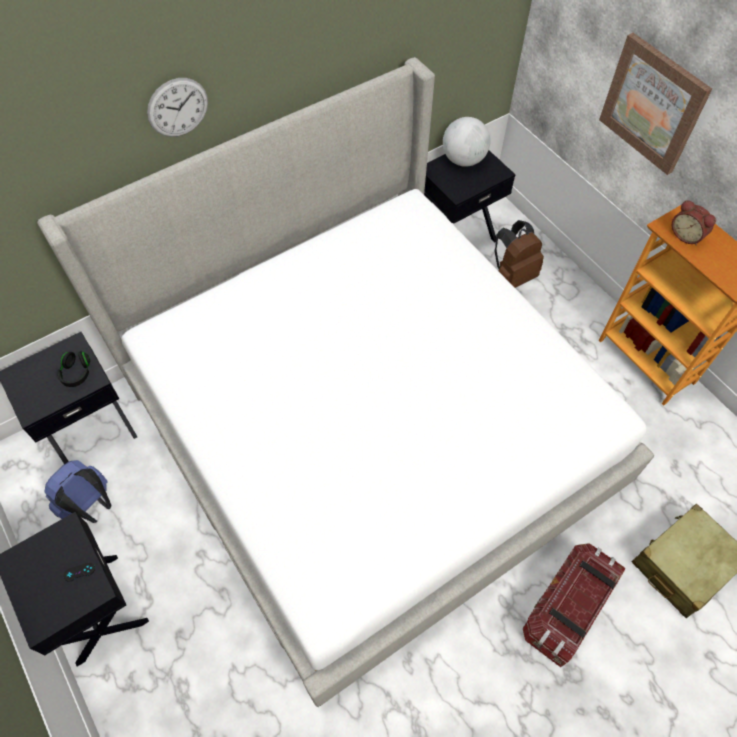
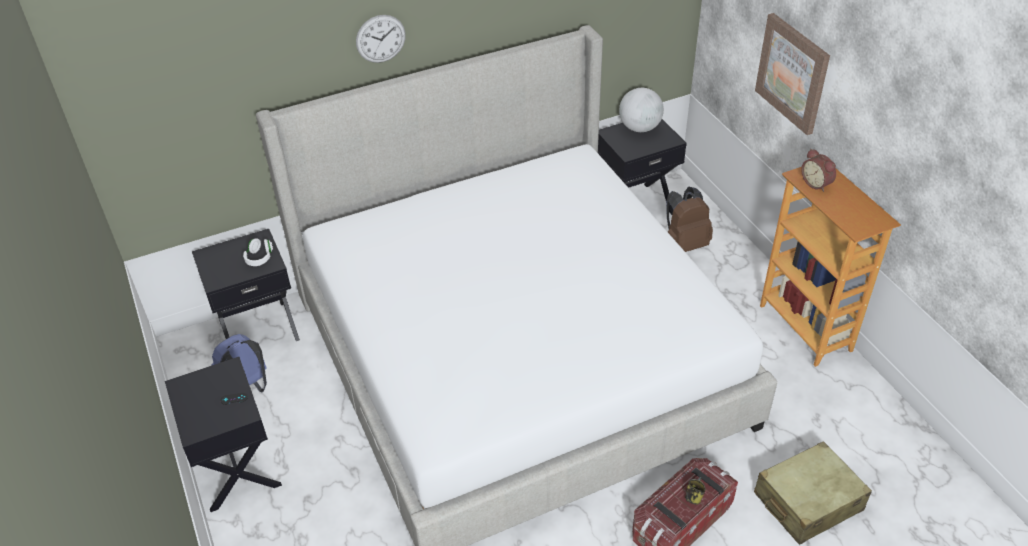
camera: 10 degrees right, 15 degrees down
black headphones [57,351,91,387] -> white headphones [243,238,273,266]
none -> mug [685,477,706,505]

